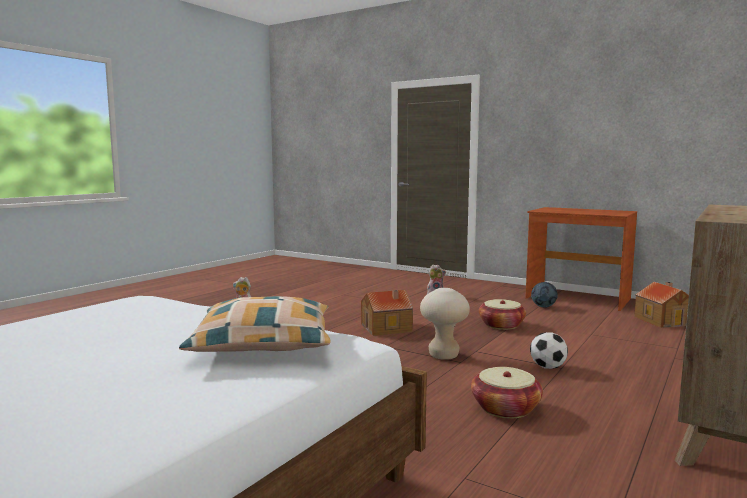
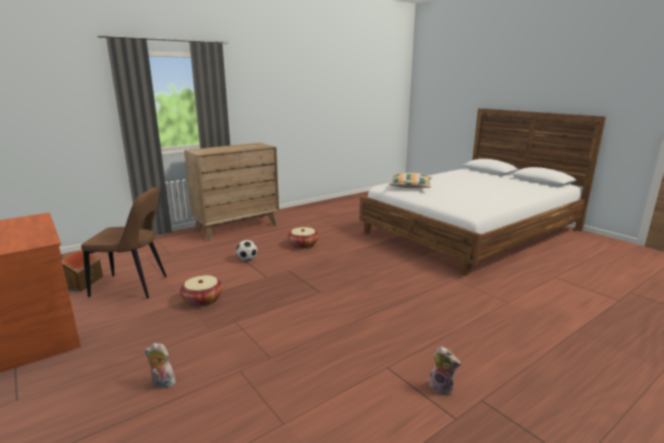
camera: 160 degrees left, 10 degrees up
toy house [361,290,413,336] -> none
beige stool [420,288,470,360] -> none
football [531,282,558,308] -> none
none -> brown chair [81,187,167,299]

